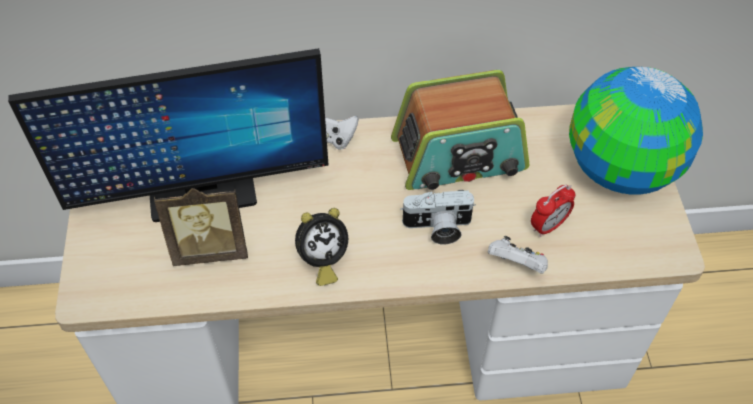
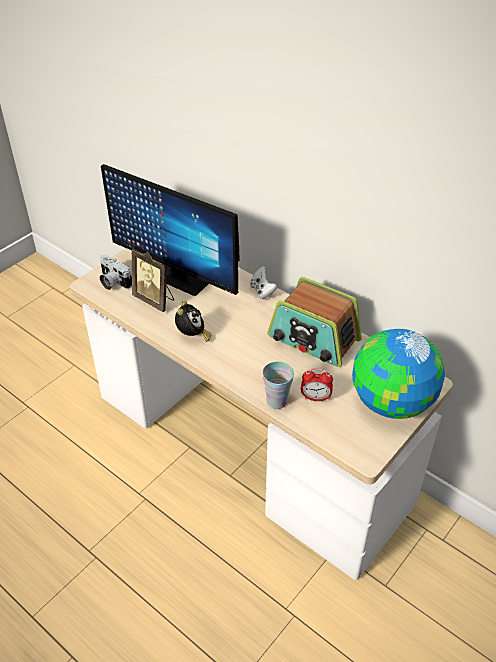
camera: 45 degrees right, 10 degrees down
alarm clock [295,208,348,286] -> alarm clock turned 105 degrees counterclockwise [175,301,211,342]
camera [400,190,476,244] -> camera moved to [100,255,132,290]
white game controller [488,236,548,274] -> cup [262,361,294,409]

